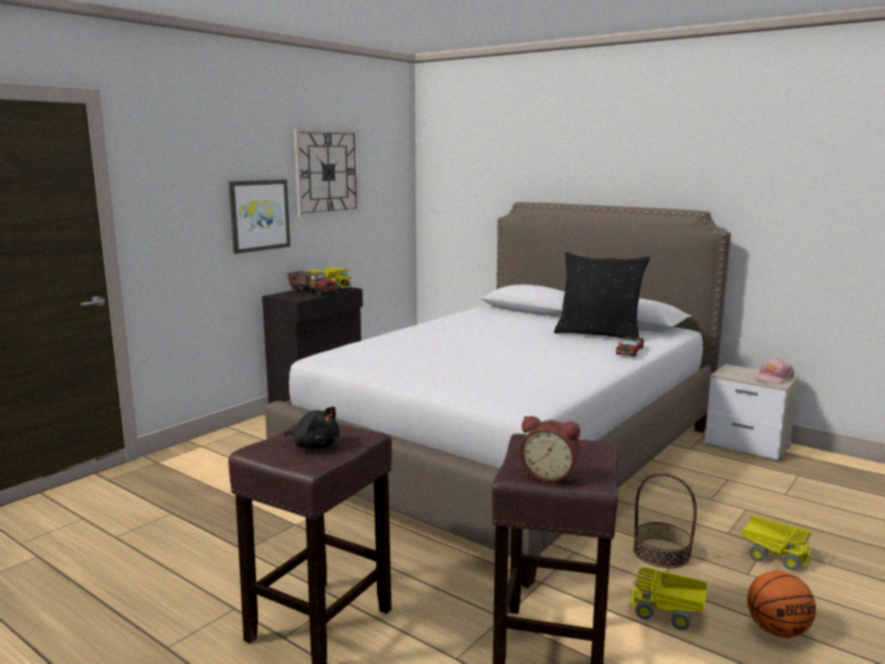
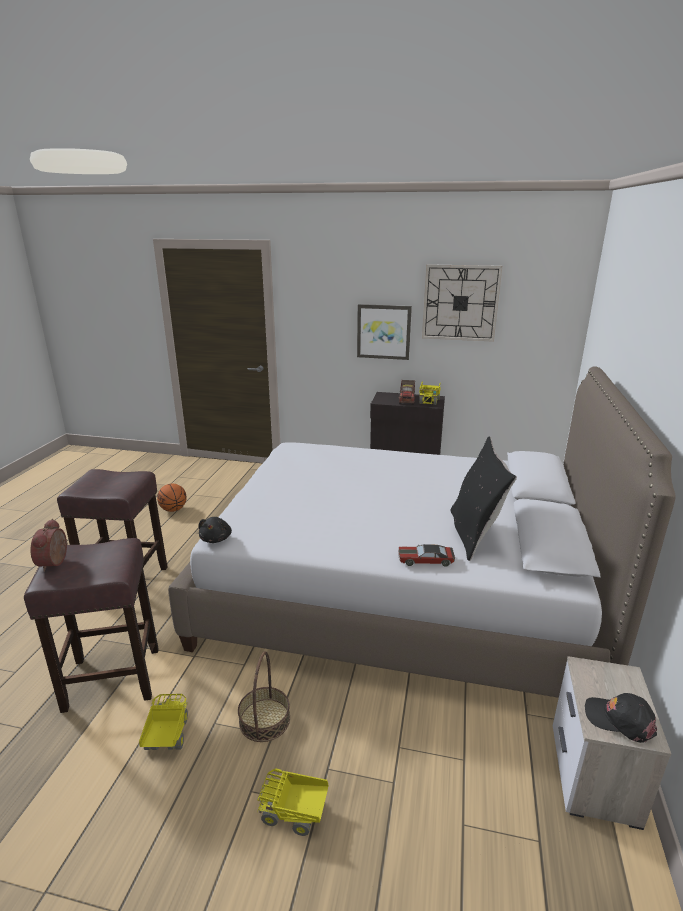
camera: 65 degrees right, 10 degrees up
black plush toy [284,406,339,449] -> black plush toy moved to [198,517,232,543]
toy truck [741,516,812,570] -> toy truck turned 90 degrees clockwise [257,768,329,836]
basketball [747,571,816,638] -> basketball moved to [157,483,187,512]
pink cap [753,358,795,384] -> black cap [585,693,657,743]

